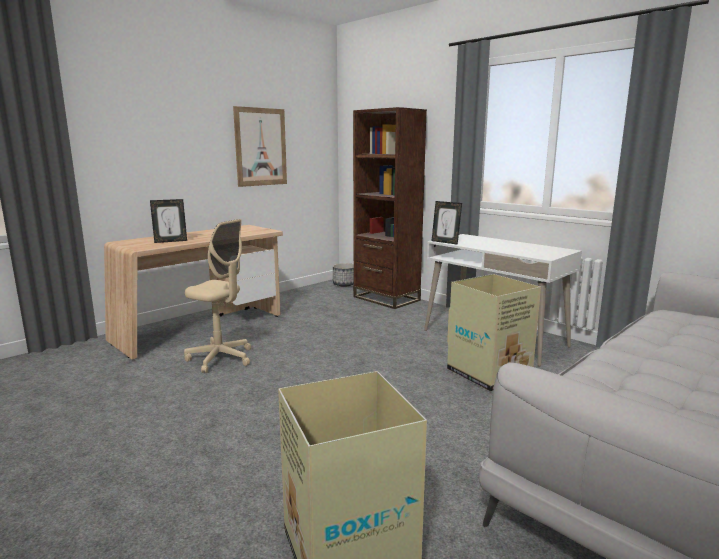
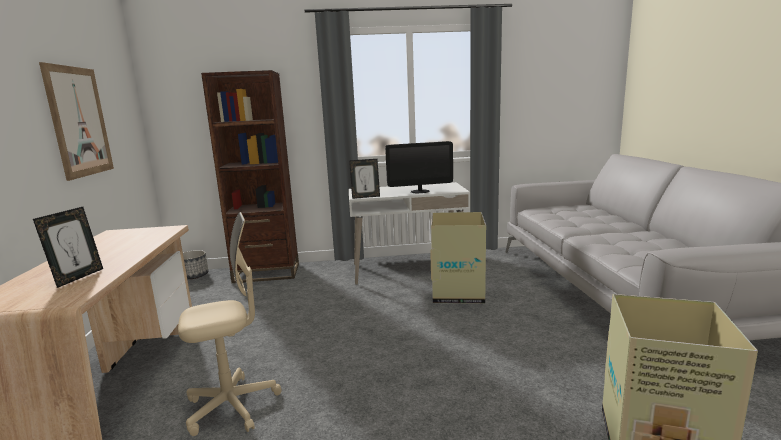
camera: 50 degrees left, 0 degrees up
none -> monitor [385,141,453,193]

